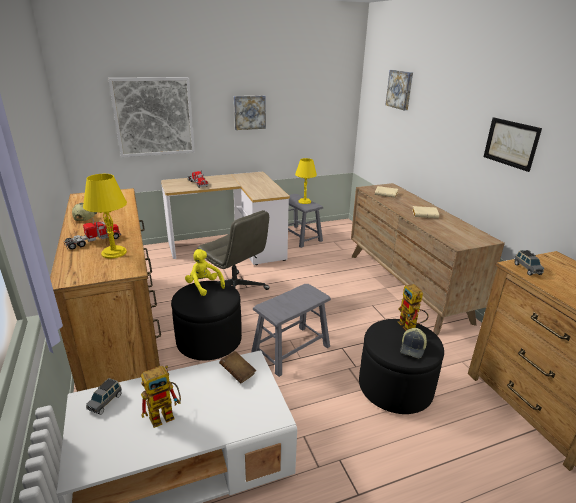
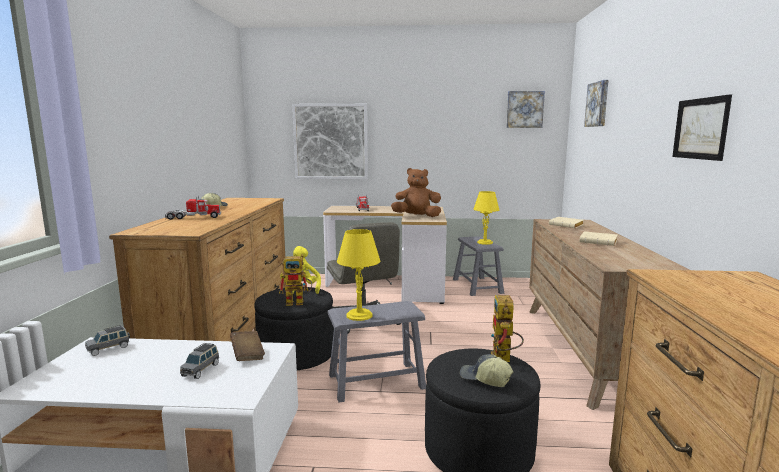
camera: 25 degrees right, 15 degrees down
yellow table lamp [83,174,127,258] -> yellow table lamp moved to [337,229,380,321]
toy robot [141,365,181,428] -> toy robot moved to [279,255,312,306]
picture [234,95,266,130] -> picture moved to [506,91,545,128]
cap [400,328,427,358] -> cap turned 75 degrees clockwise [460,354,513,387]
grey toy car [514,250,544,276] -> grey toy car moved to [180,343,219,379]
none -> brown plush toy [391,168,441,217]

